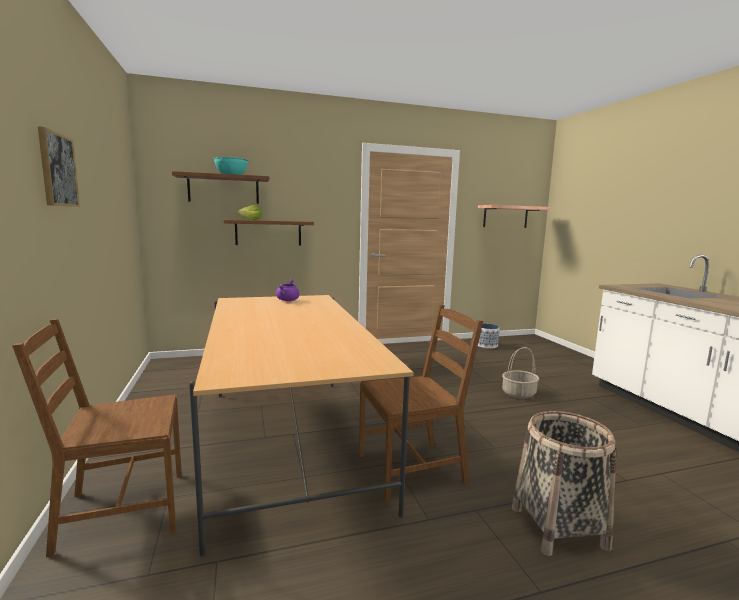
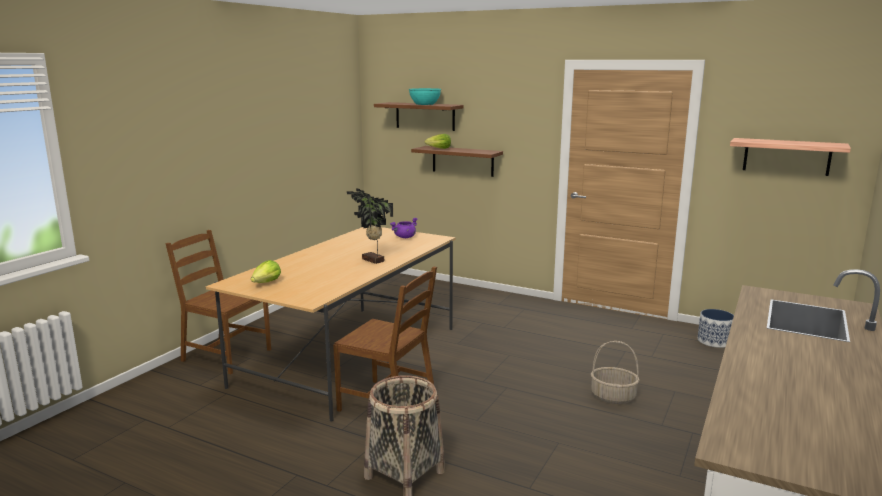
camera: 45 degrees right, 5 degrees up
picture [38,126,80,207] -> none
none -> lettuce [251,260,281,283]
none -> potted plant [347,188,393,264]

